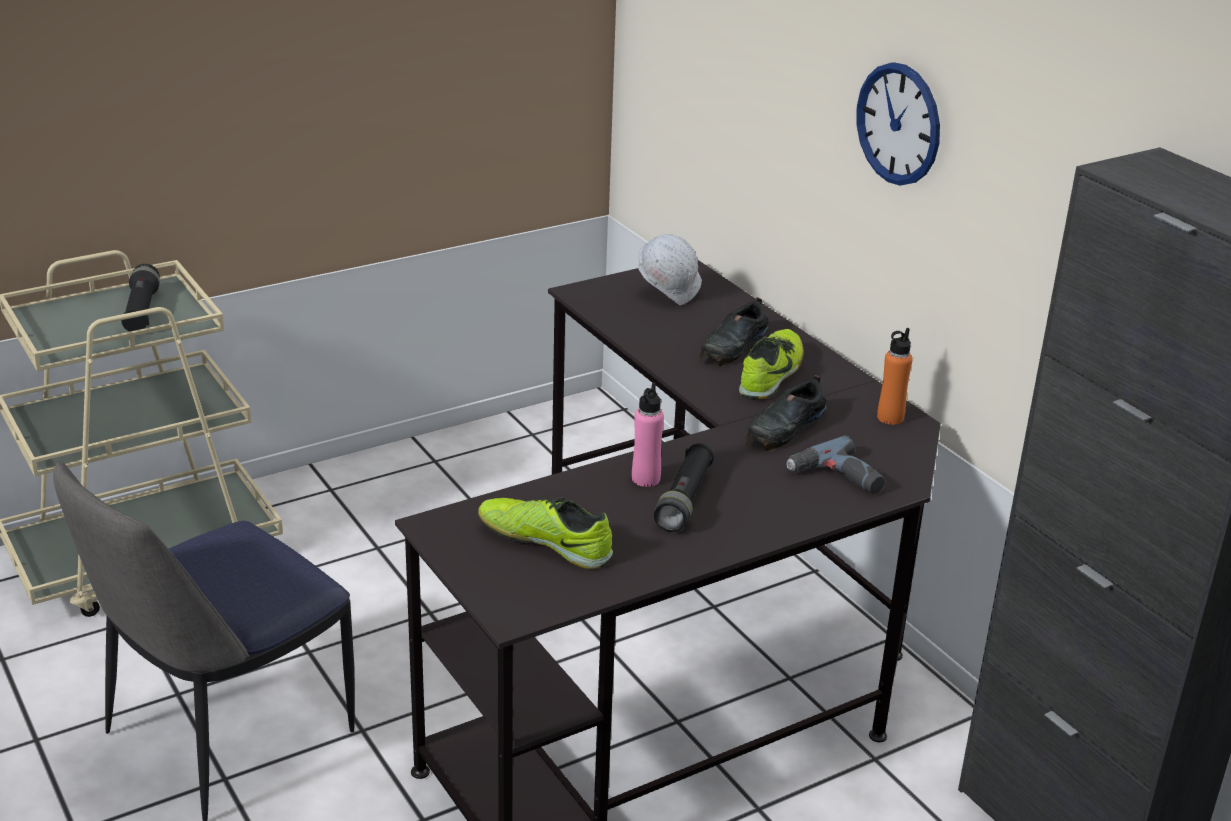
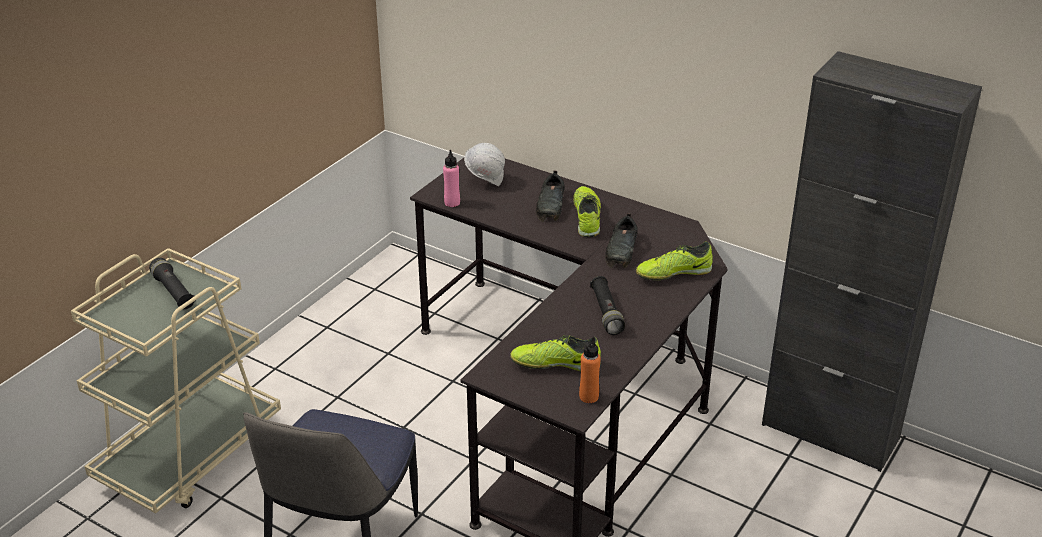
camera: 25 degrees left, 5 degrees up
pink bottle [632,382,664,487] -> pink bottle moved to [443,150,460,207]
power drill [786,436,885,494] -> shoe [636,241,713,280]
wall clock [856,62,940,186] -> none
orange bottle [877,328,913,425] -> orange bottle moved to [579,337,601,403]

